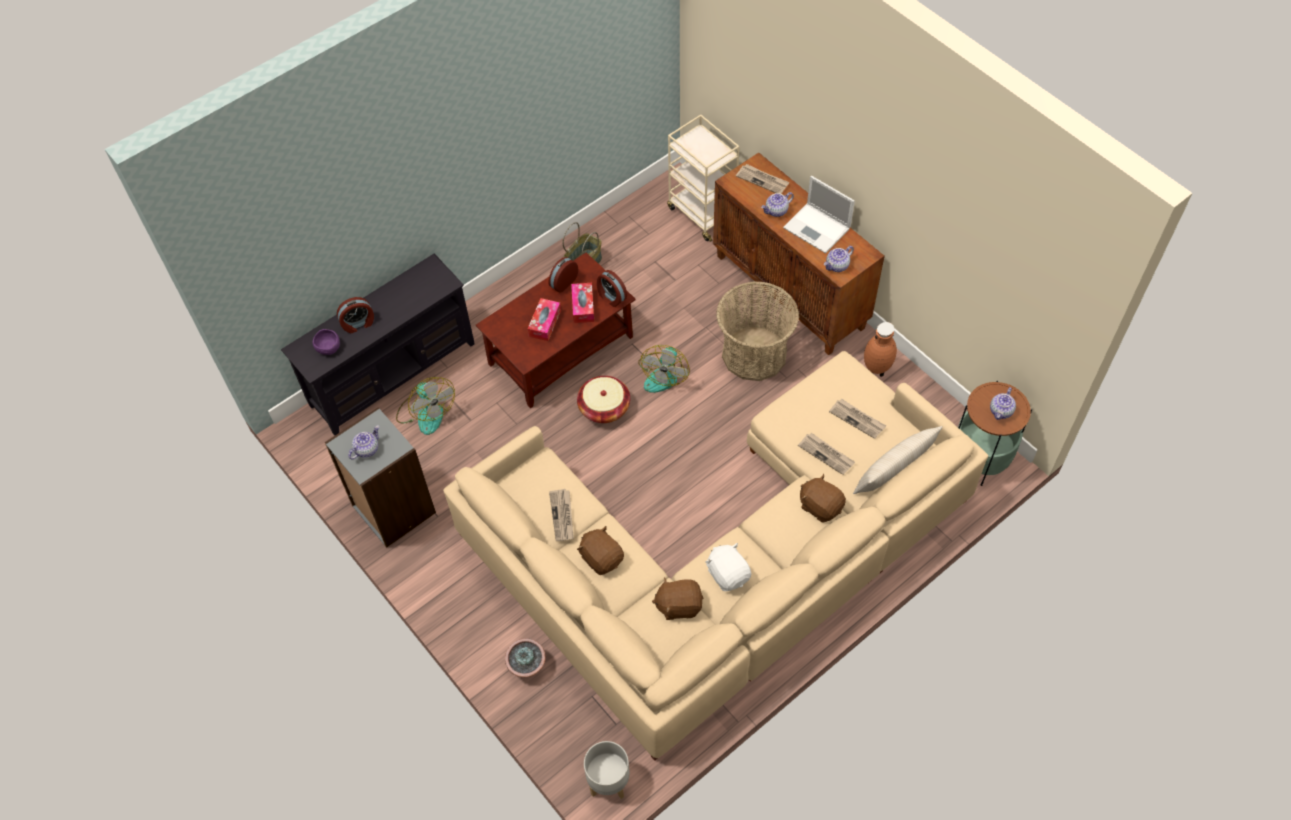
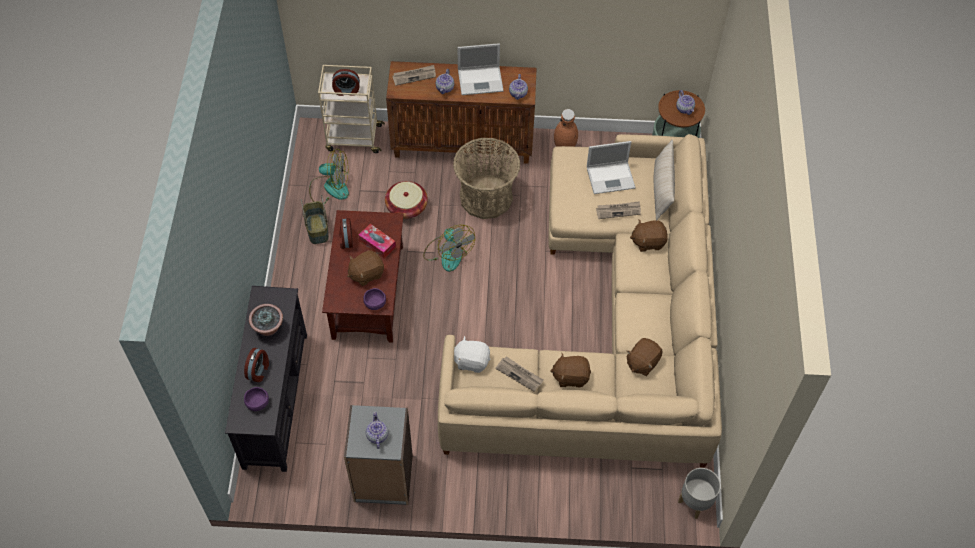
camera: 50 degrees left, 0 degrees up
fan [396,377,455,435] -> fan moved to [309,149,349,204]
potted plant [505,638,546,677] -> potted plant moved to [249,304,283,336]
tissue box [528,298,561,341] -> brown plush toy [347,250,384,286]
basket [577,376,630,423] -> basket moved to [385,181,428,219]
alarm clock [597,270,627,307] -> alarm clock moved to [332,69,360,96]
white plush toy [706,543,751,591] -> white plush toy moved to [454,336,490,373]
newspaper [829,399,886,439] -> laptop [587,141,636,194]
none -> purple bowl [363,288,386,310]

